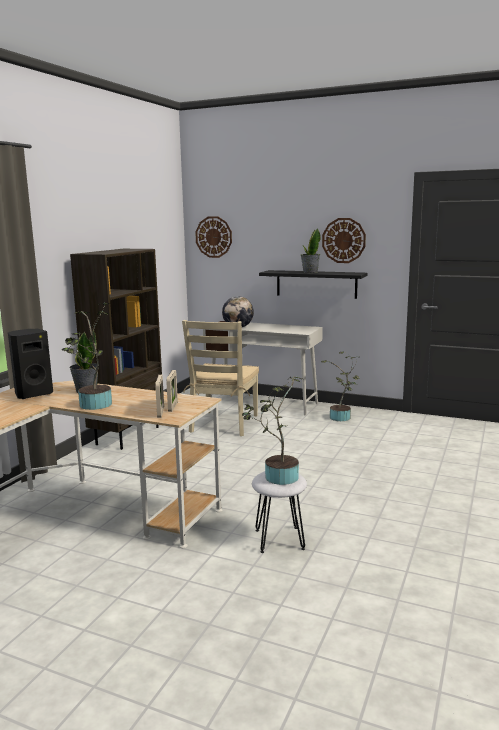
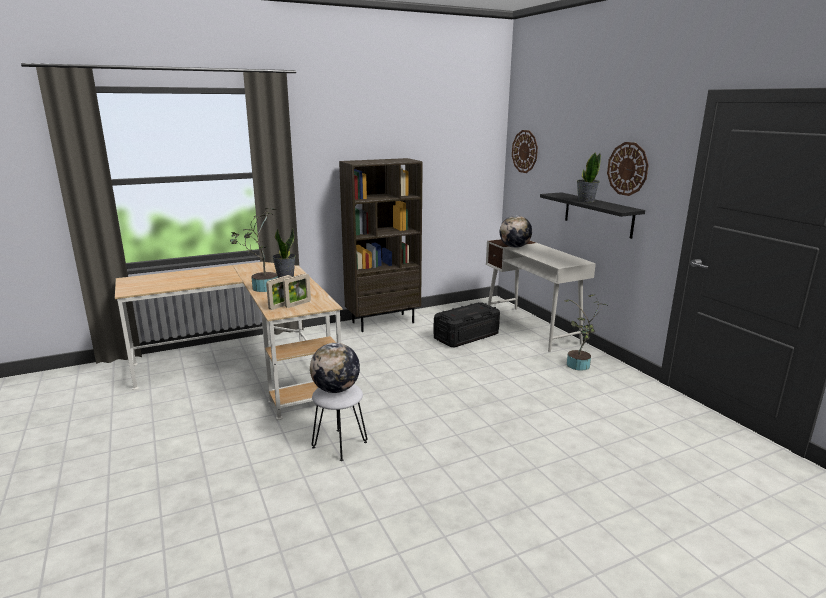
camera: 40 degrees right, 5 degrees up
black speaker [8,329,53,399] -> none
beige chair [182,320,259,436] -> black storage box [433,302,500,347]
potted plant [242,377,302,485] -> globe [310,343,360,393]

